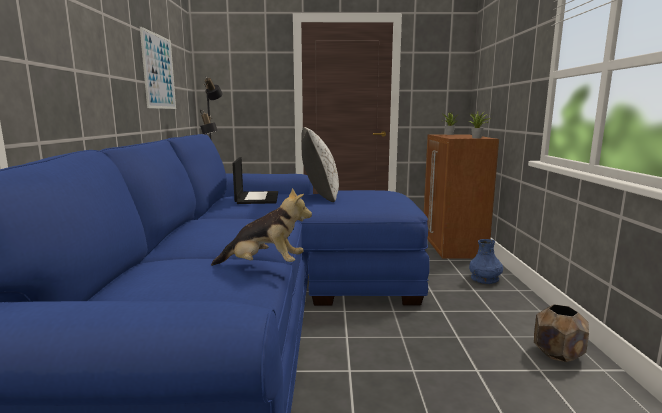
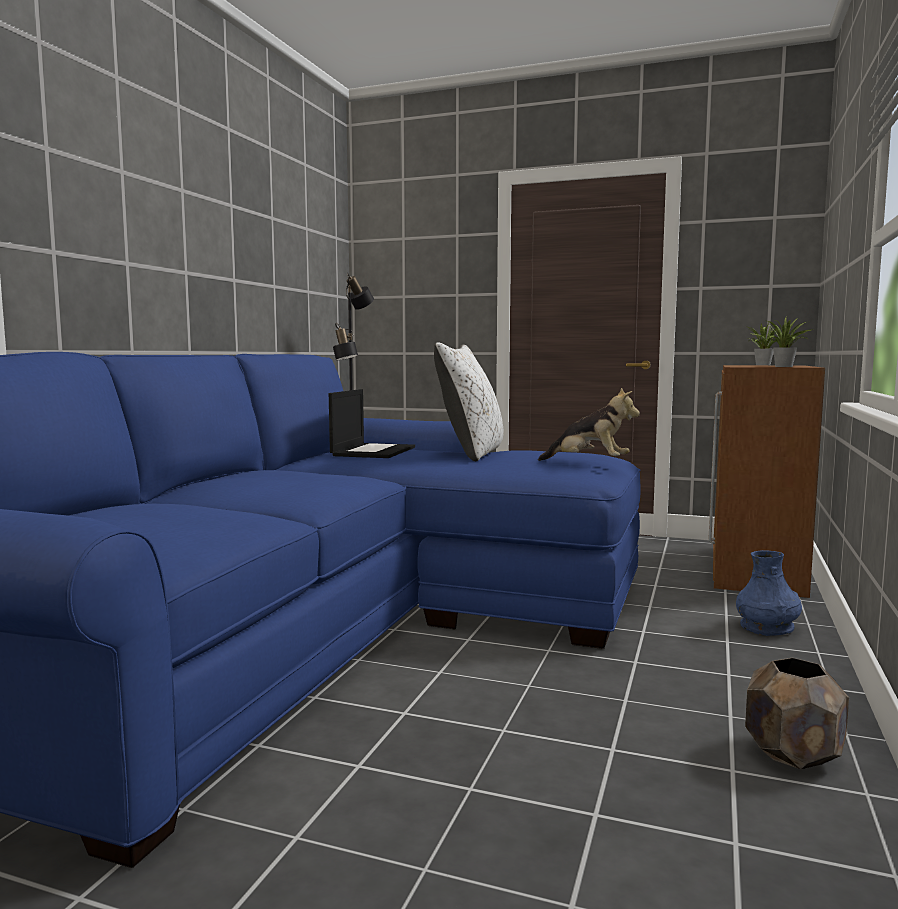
camera: 20 degrees right, 5 degrees down
picture [140,27,176,109] -> none
plush toy [211,188,312,266] -> plush toy moved to [538,388,640,461]

